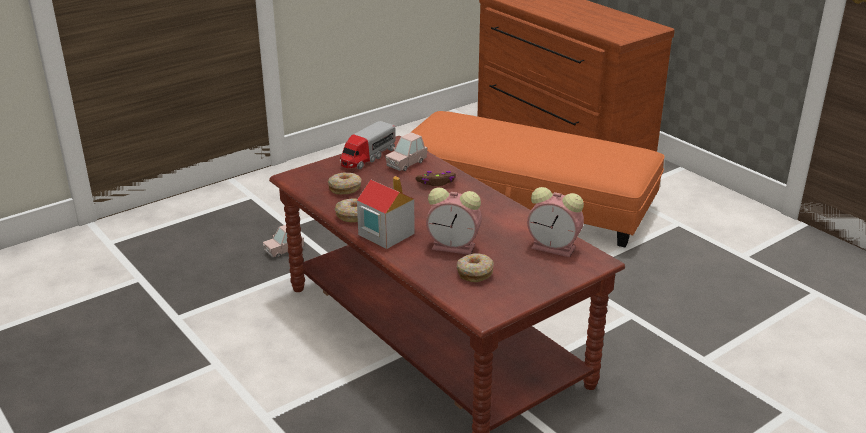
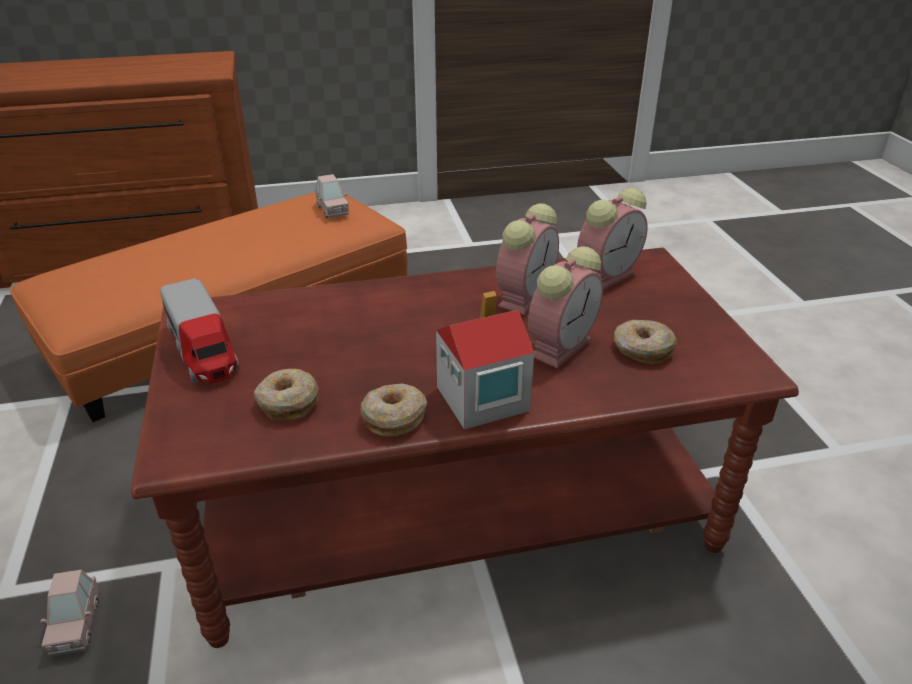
camera: 65 degrees left, 5 degrees up
pink toy car [385,132,427,171] -> pink toy car moved to [315,174,349,218]
brown game controller [416,171,456,186] -> none
none -> alarm clock [496,203,559,315]

